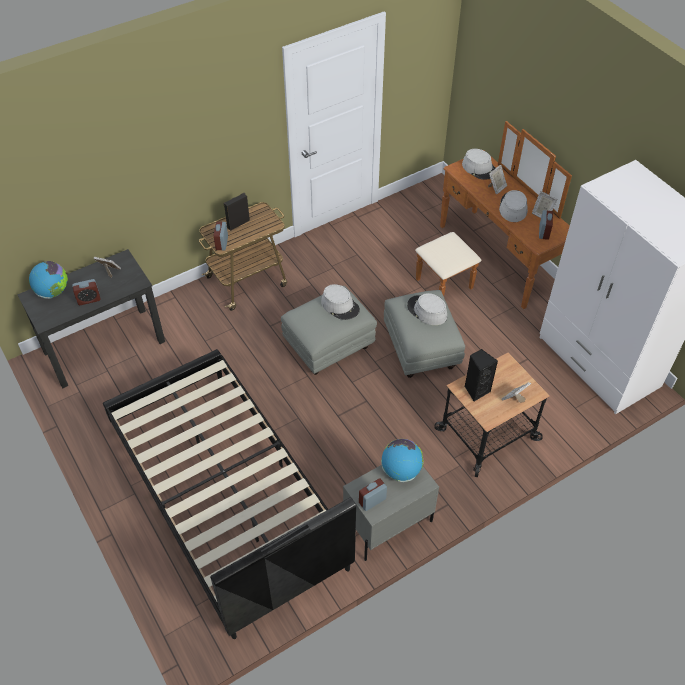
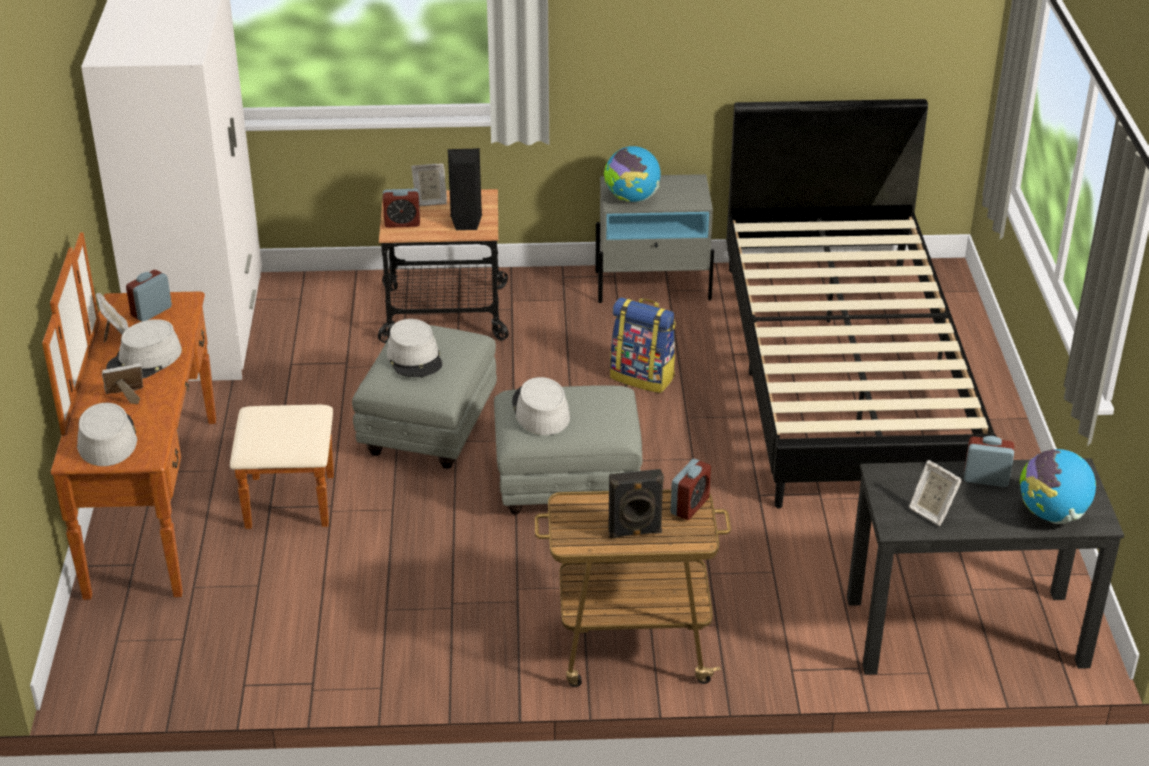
camera: 150 degrees left, 15 degrees down
alarm clock [359,478,387,511] -> alarm clock moved to [383,189,420,228]
none -> backpack [610,297,676,393]

